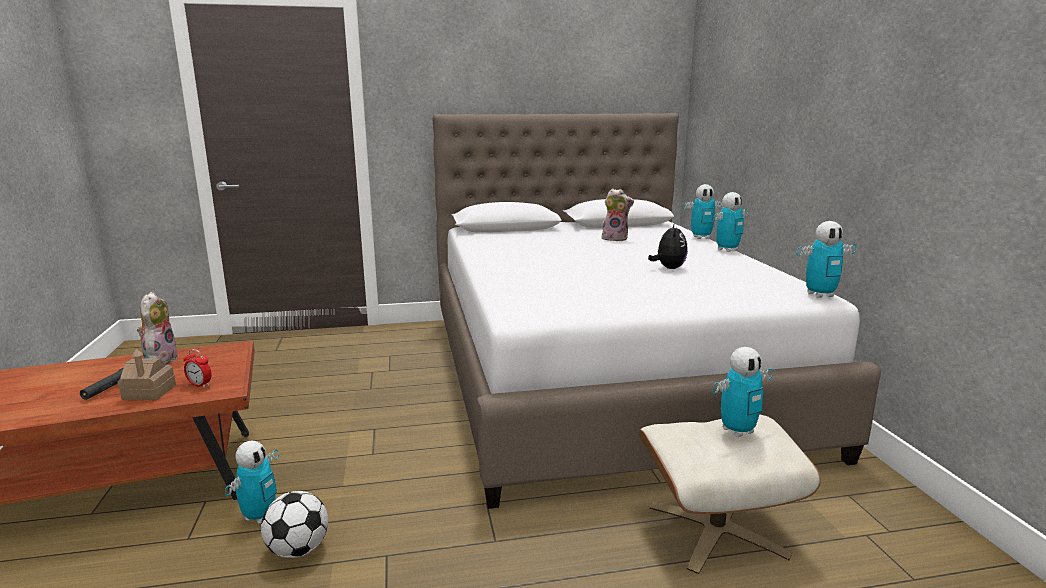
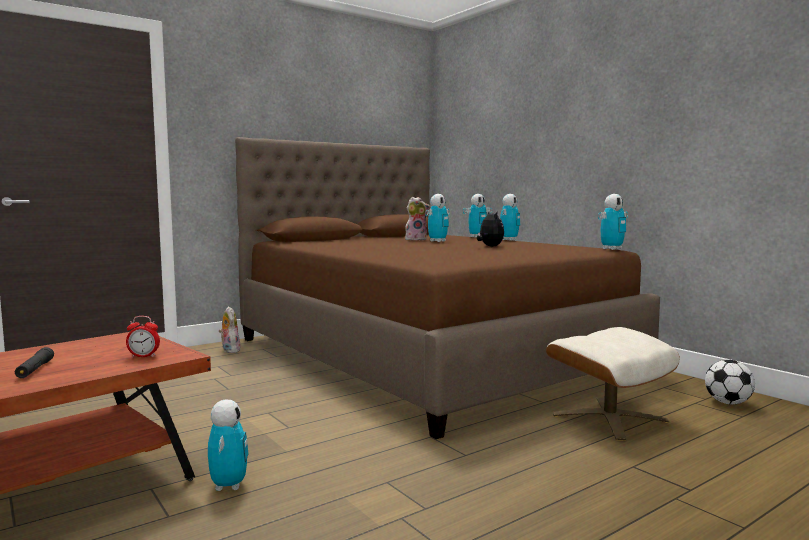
camera: 25 degrees left, 10 degrees down
toy house [117,349,176,400] -> none
plush toy [137,292,179,364] -> plush toy moved to [219,306,241,353]
football [261,491,328,558] -> football moved to [705,360,755,404]
white bed [433,113,881,509] -> brown bed [235,137,660,439]
toy robot [712,347,773,437] -> toy robot moved to [425,194,450,242]

